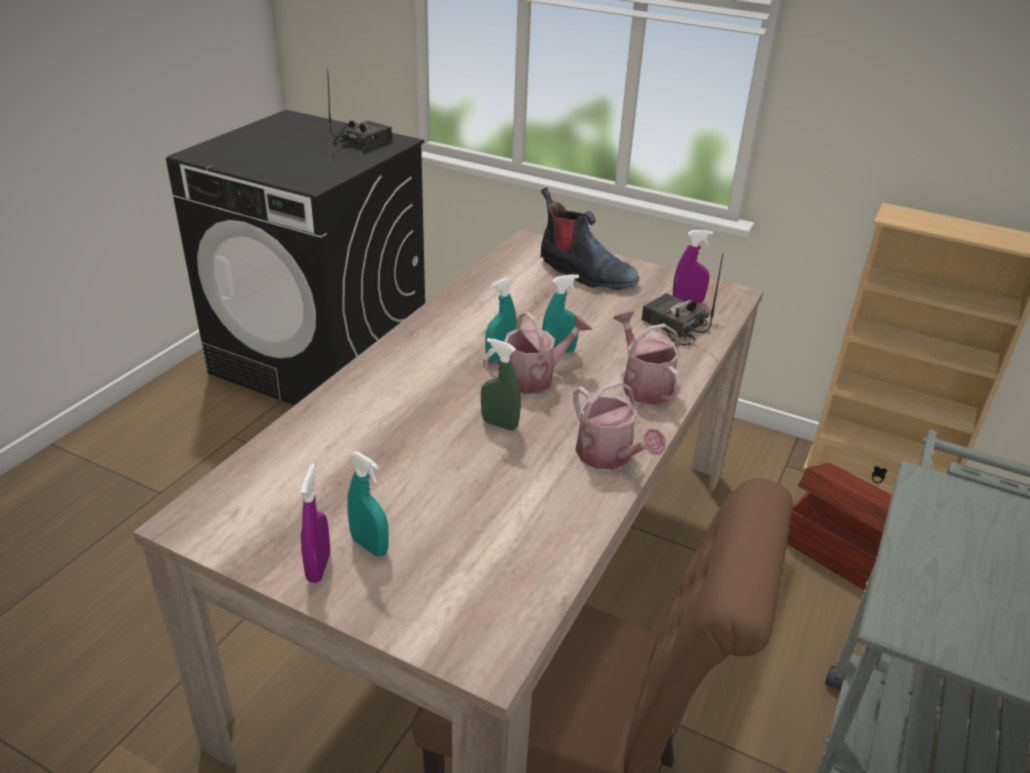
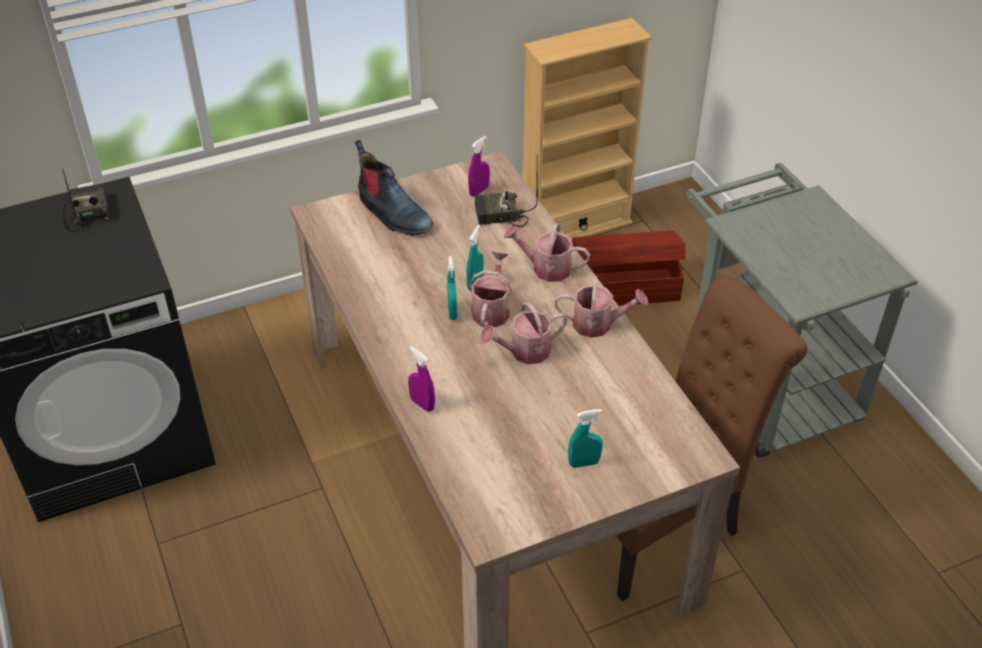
camera: 50 degrees left, 10 degrees up
purple spray bottle [300,463,330,583] -> purple spray bottle moved to [408,346,435,412]
green spray bottle [481,338,521,430] -> watering can [480,302,567,364]
boot [541,188,639,290] -> boot turned 60 degrees clockwise [355,140,433,236]

